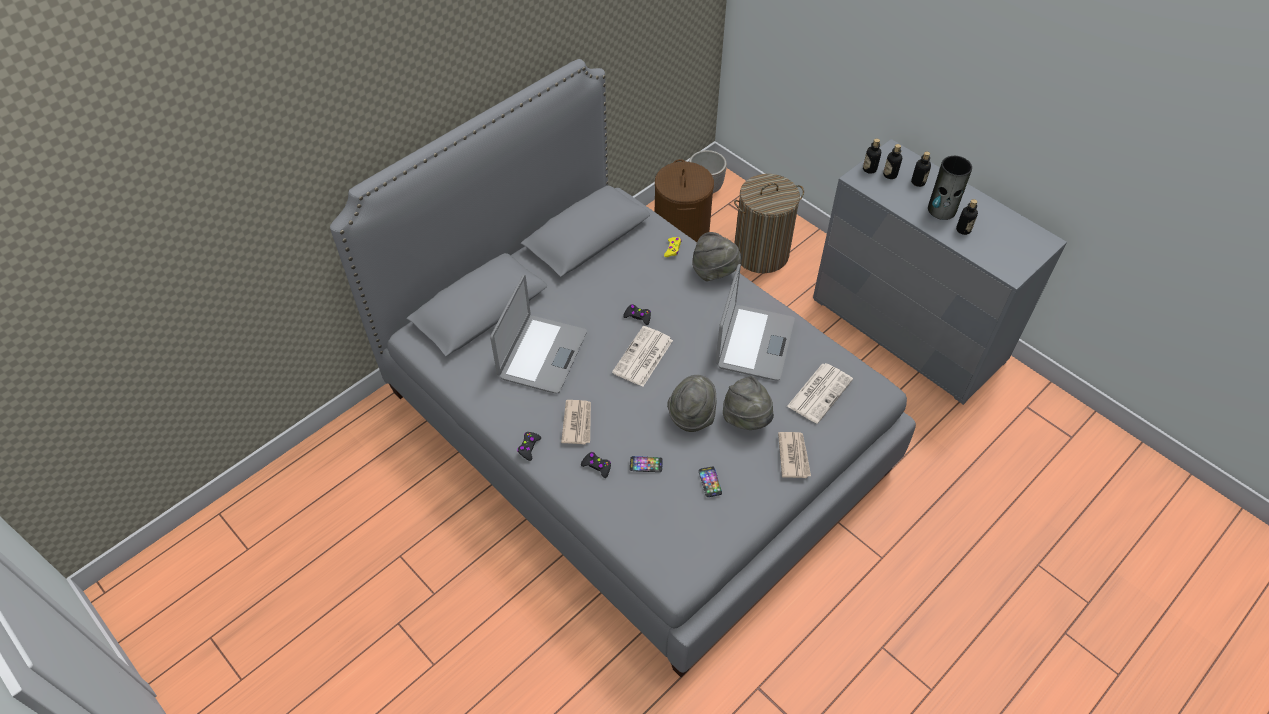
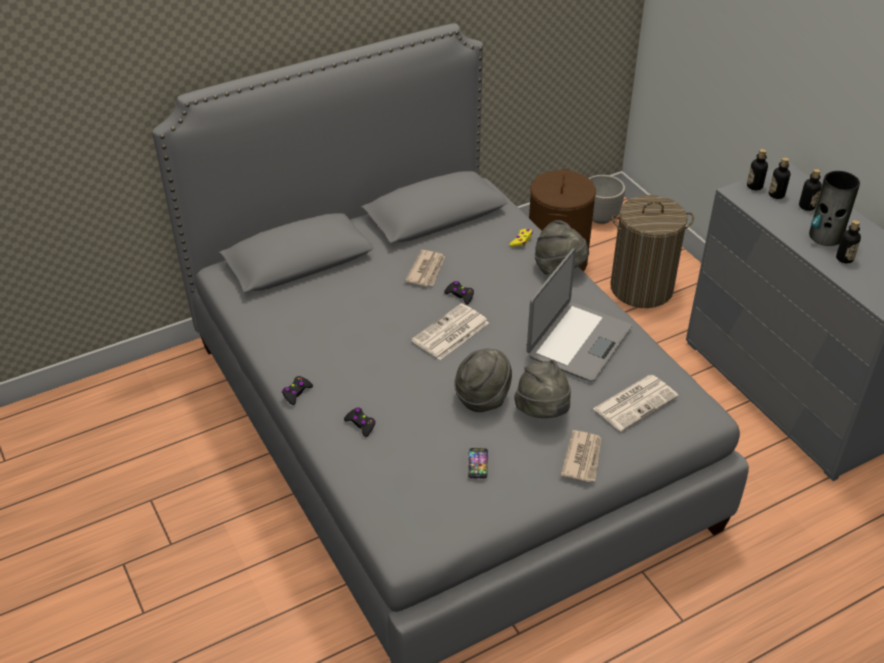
camera: 15 degrees right, 10 degrees down
laptop [490,275,587,394] -> none
newspaper [561,400,591,444] -> newspaper moved to [405,250,445,287]
phone [630,456,663,472] -> none

